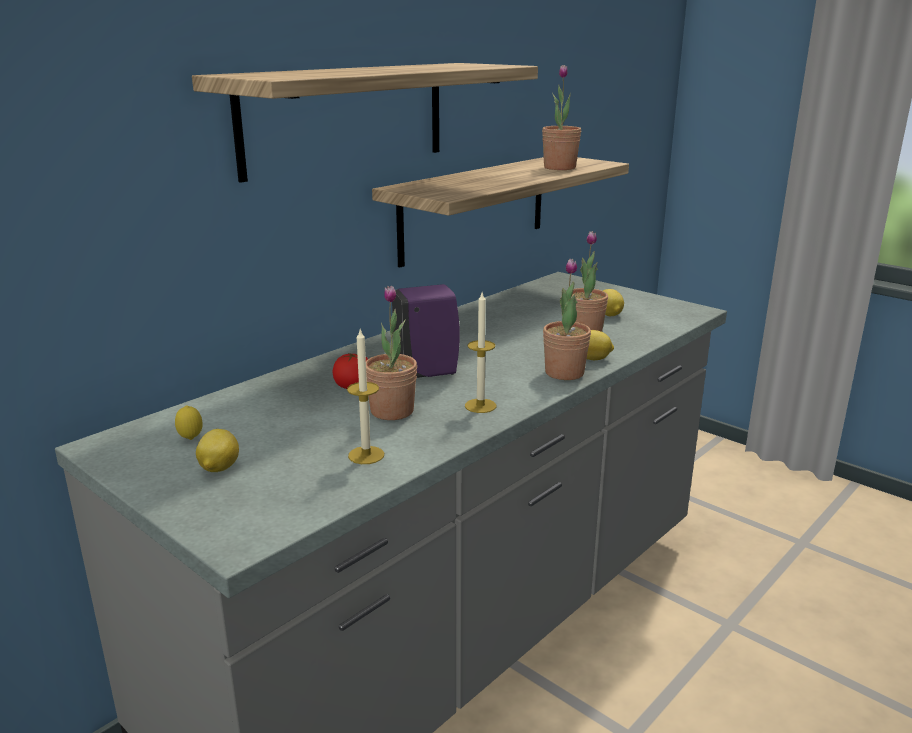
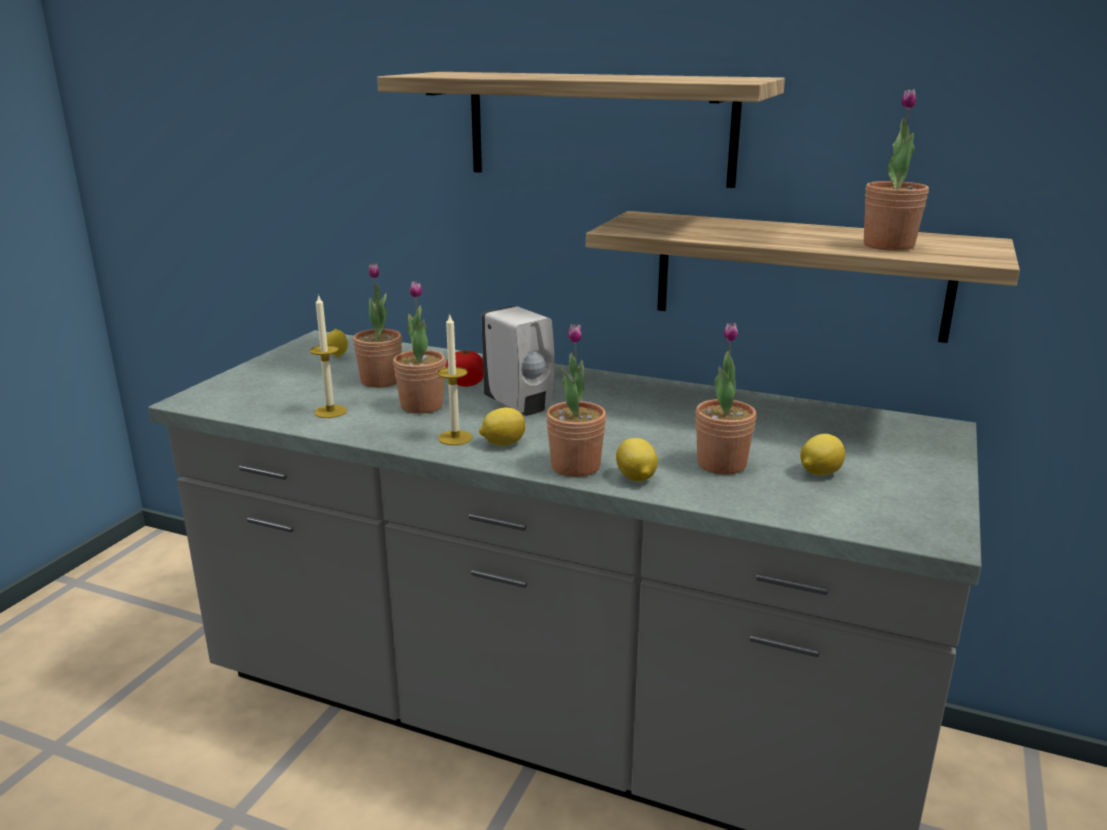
camera: 70 degrees right, 0 degrees up
lemon [196,429,239,472] -> lemon moved to [479,408,525,446]
purple soap dispenser [392,284,460,378] -> white soap dispenser [481,306,554,416]
none -> potted plant [353,263,402,388]

